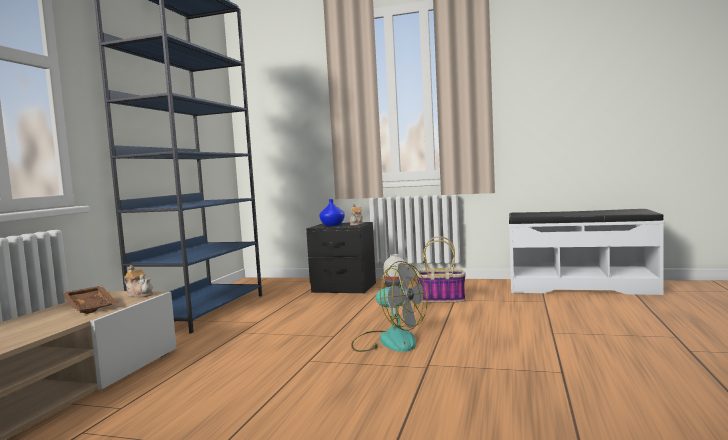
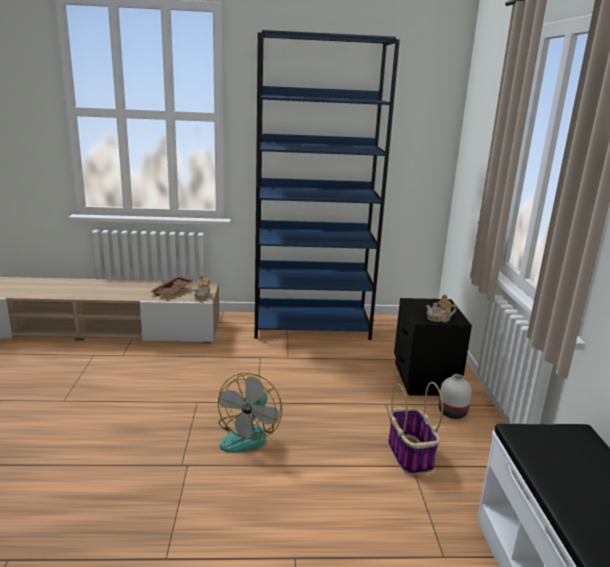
camera: 70 degrees right, 15 degrees up
blue vase [319,199,345,226] -> none

